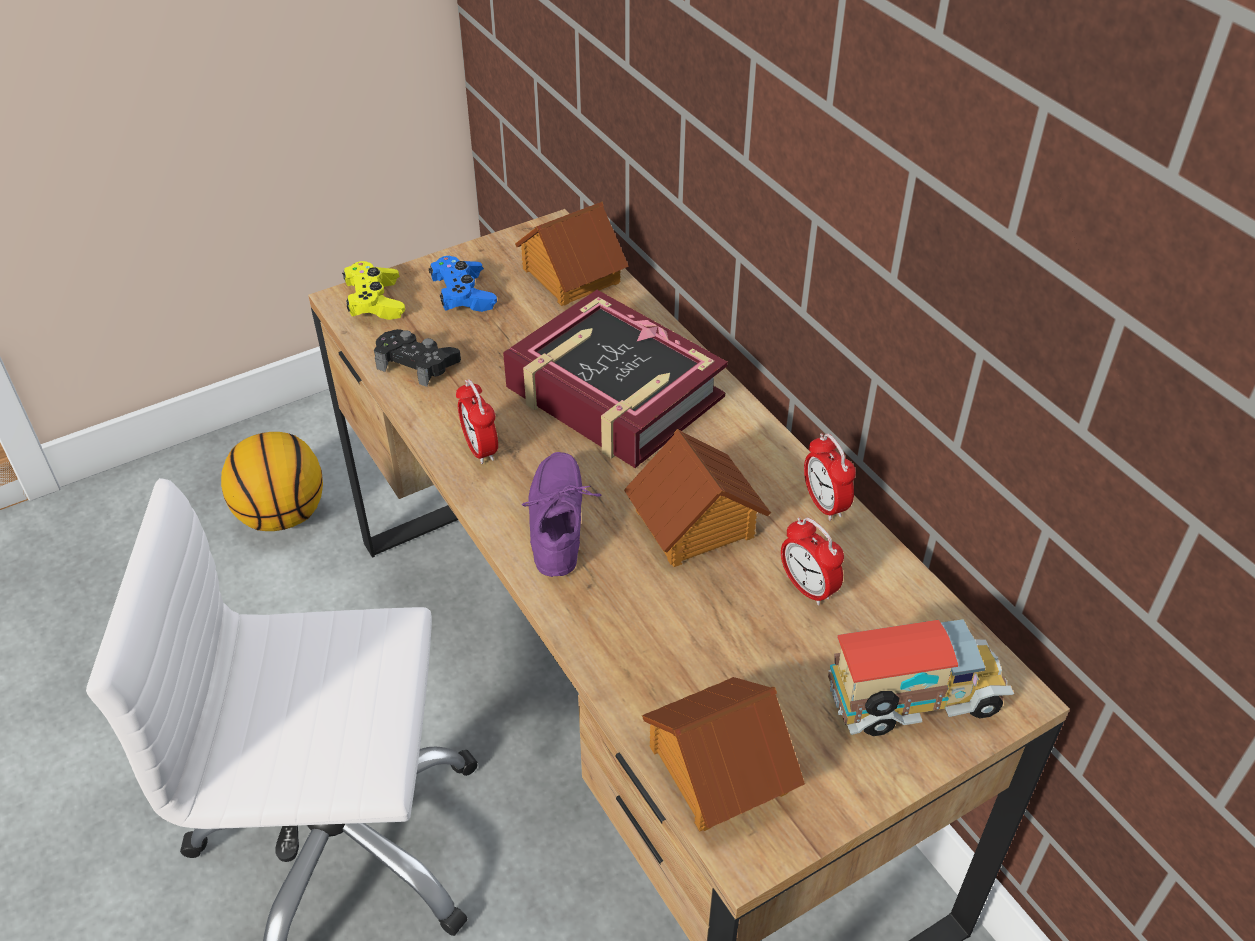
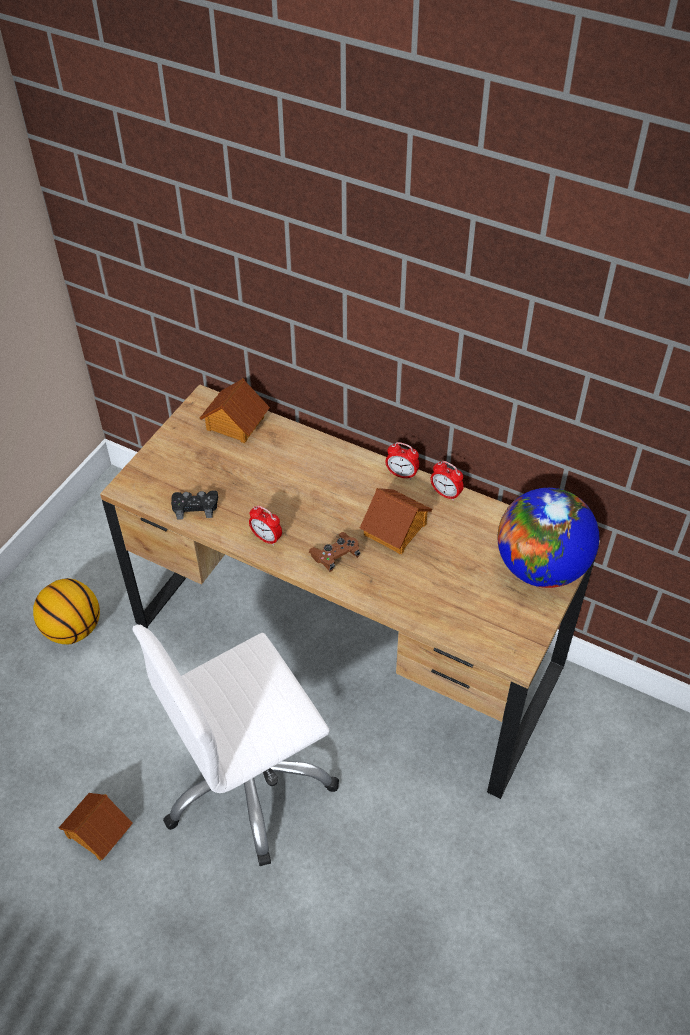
camera: 30 degrees left, 5 degrees up
yellow game controller [342,261,405,320] -> none
blue game controller [428,256,497,312] -> none
book [503,290,728,468] -> none
purple shoe [522,452,602,577] -> brown game controller [309,532,360,572]
toy house [642,677,805,831] -> toy house moved to [59,793,133,861]
alarm clock [781,517,844,606] -> alarm clock moved to [385,442,419,480]
toy truck [828,619,1014,736] -> globe [498,488,599,588]

